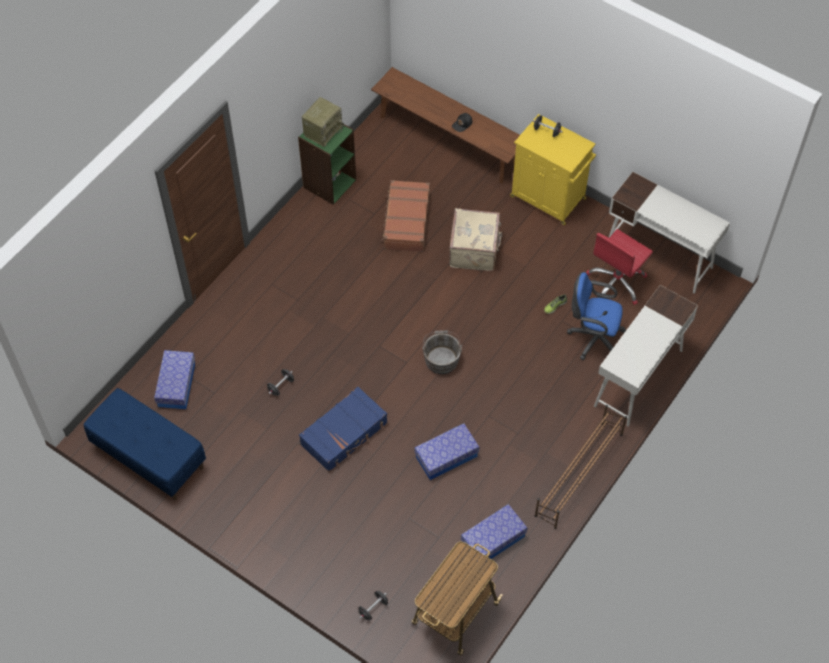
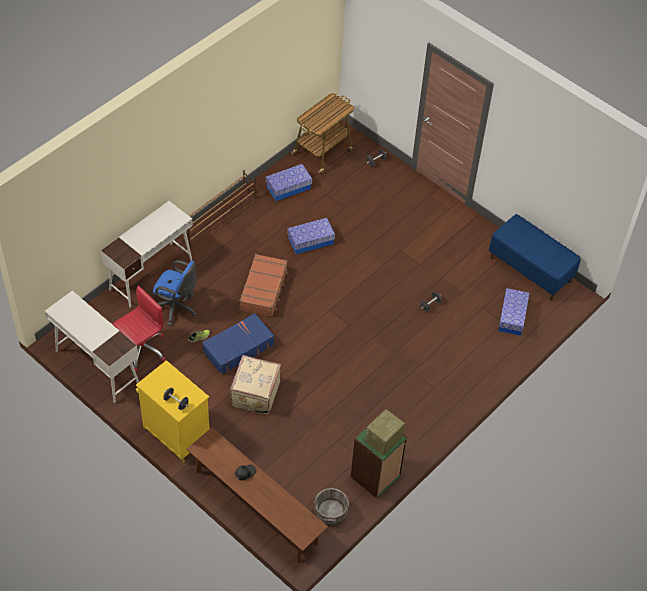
camera: 175 degrees left, 5 degrees down
blue suitcase [299,387,388,472] -> blue suitcase moved to [202,313,274,375]
brown suitcase [381,180,430,252] -> brown suitcase moved to [240,254,288,317]
grey bucket [422,330,462,374] -> grey bucket moved to [314,488,349,525]

